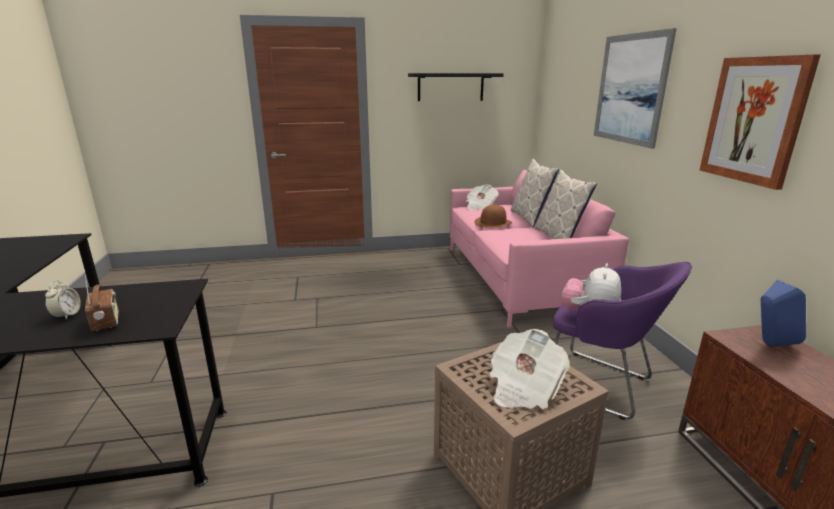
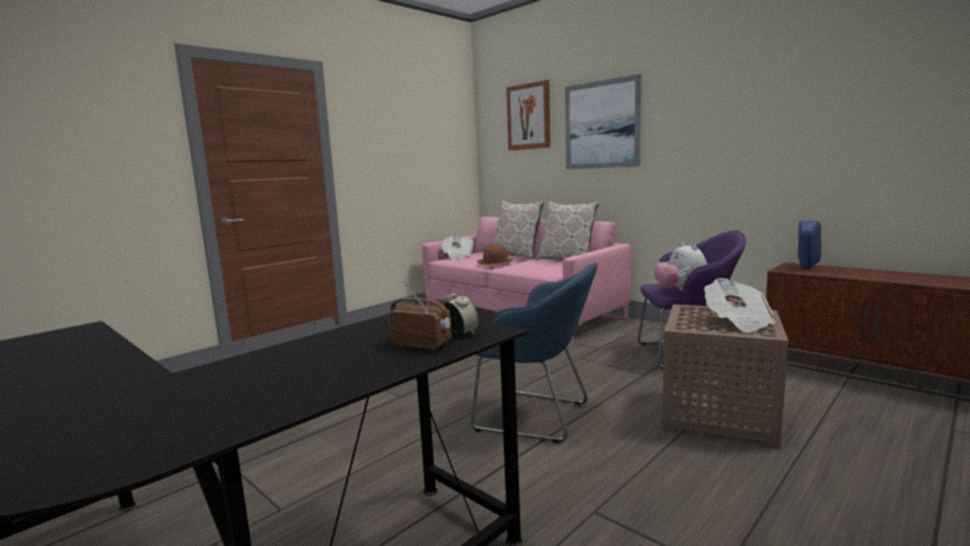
camera: 35 degrees left, 10 degrees down
alarm clock [45,280,81,320] -> alarm clock moved to [444,288,479,336]
black shelf [408,73,504,101] -> none
picture [700,55,820,190] -> picture moved to [506,80,551,150]
none -> blue armchair [471,263,597,444]

